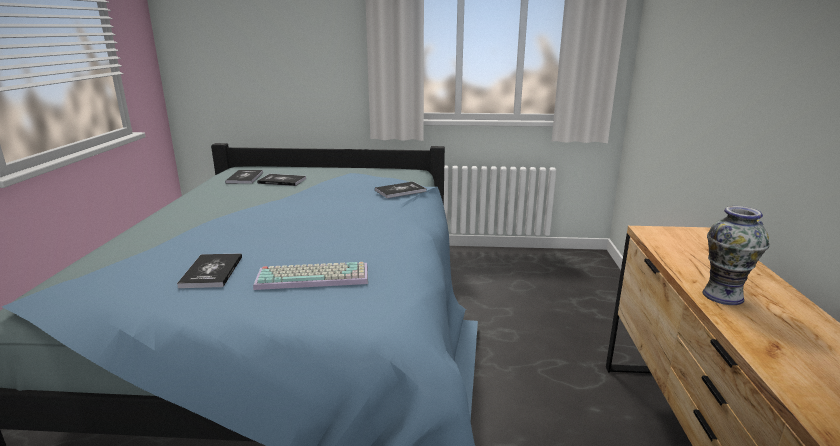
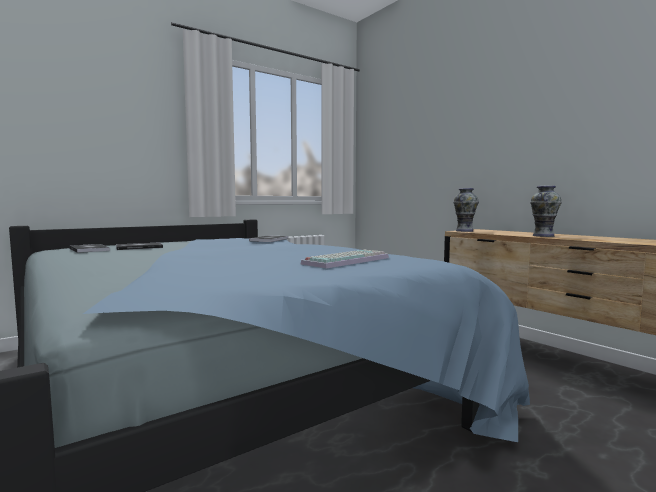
camera: 40 degrees left, 15 degrees down
book [177,253,242,288] -> none
none -> vase [453,188,479,232]

